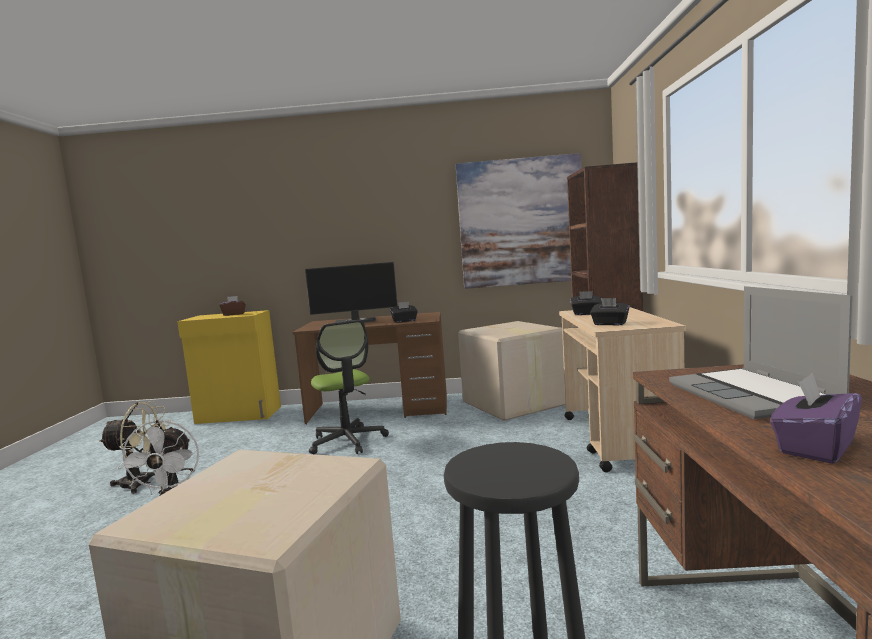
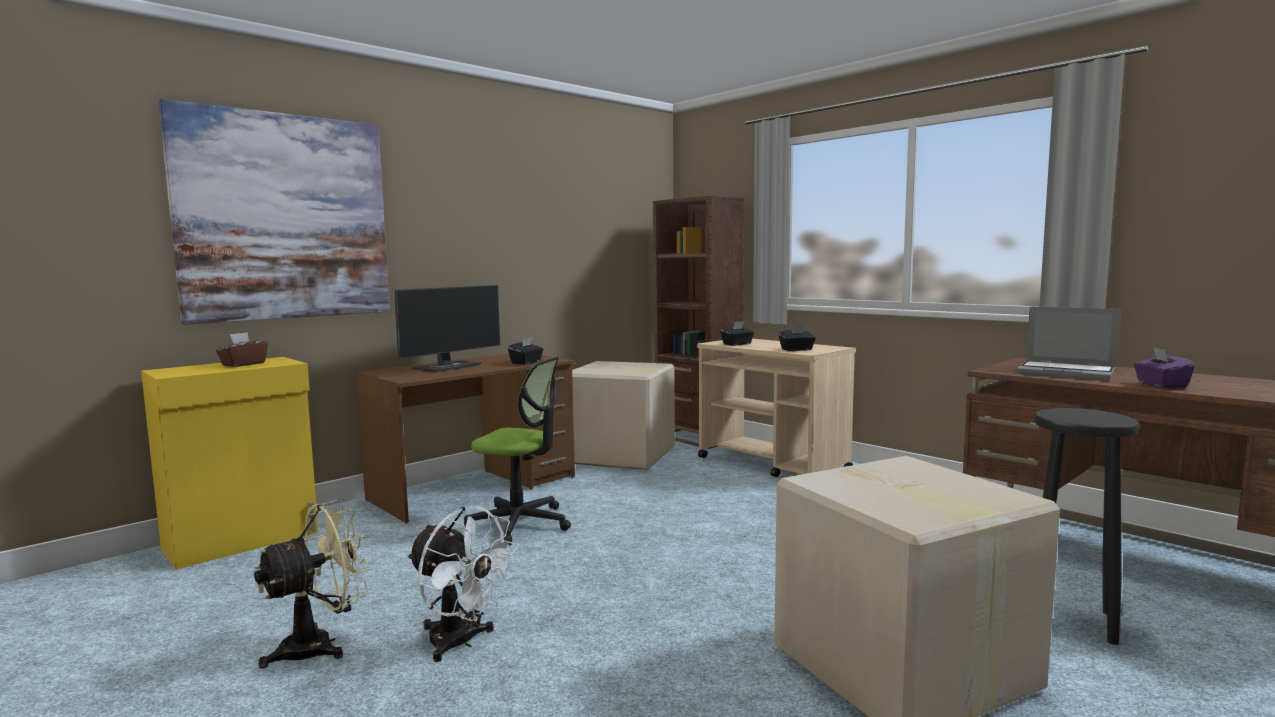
camera: 45 degrees left, 0 degrees up
picture [456,153,581,289] -> picture moved to [158,99,390,324]

